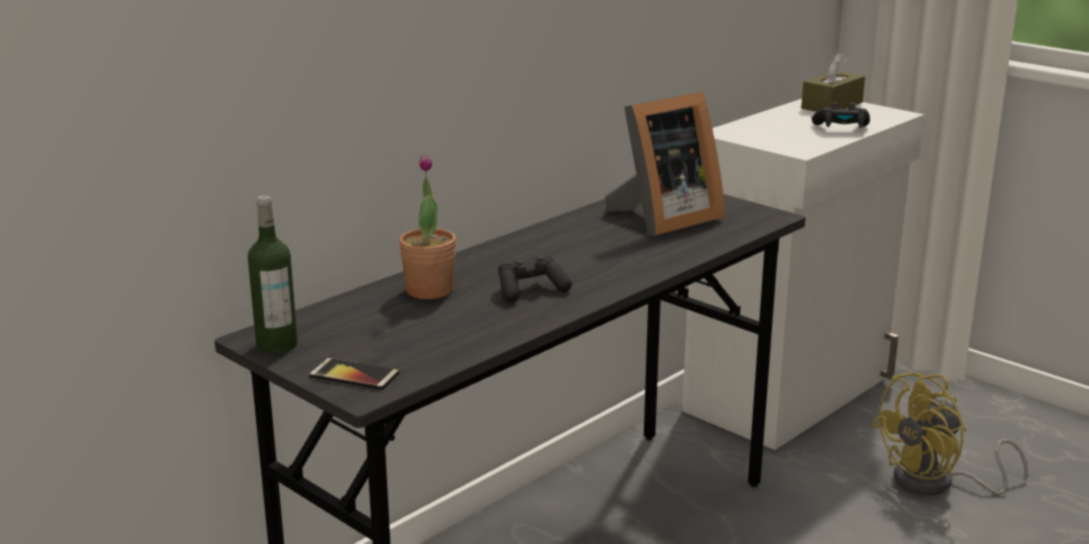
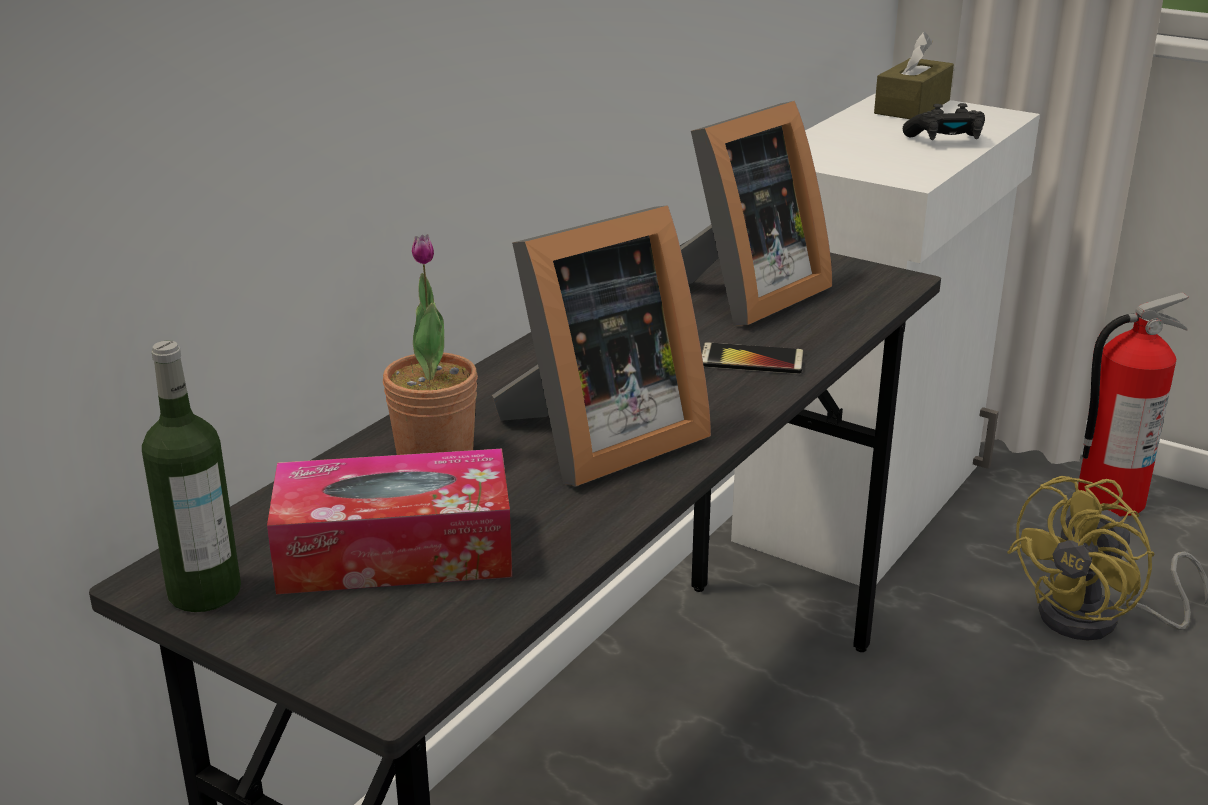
camera: 10 degrees left, 5 degrees up
phone [309,358,399,390] -> phone moved to [702,342,804,374]
black game controller [498,255,572,303] -> picture frame [492,205,711,486]
none -> tissue box [267,449,512,594]
none -> fire extinguisher [1078,292,1188,516]

